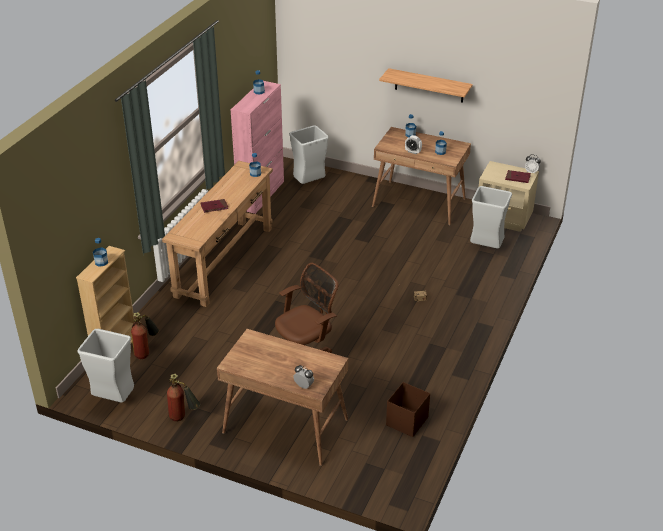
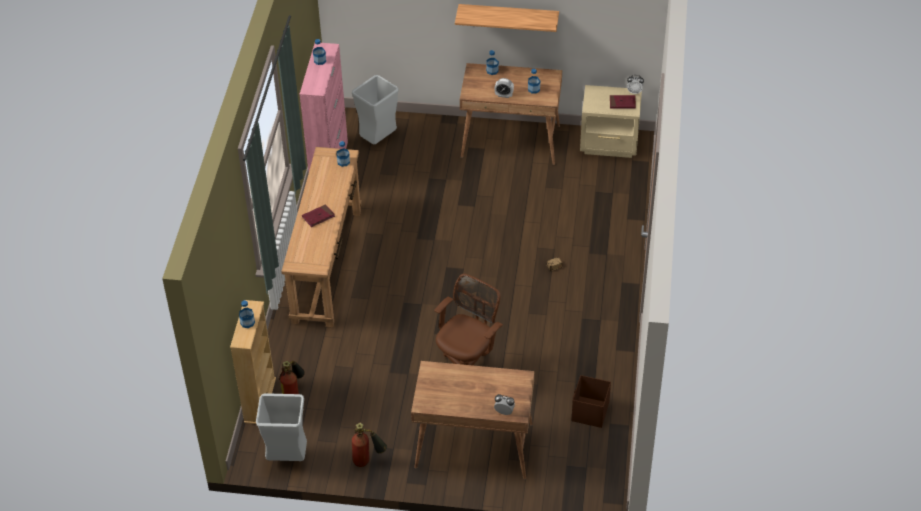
camera: 15 degrees left, 10 degrees up
grey trash can [470,186,512,248] -> none

